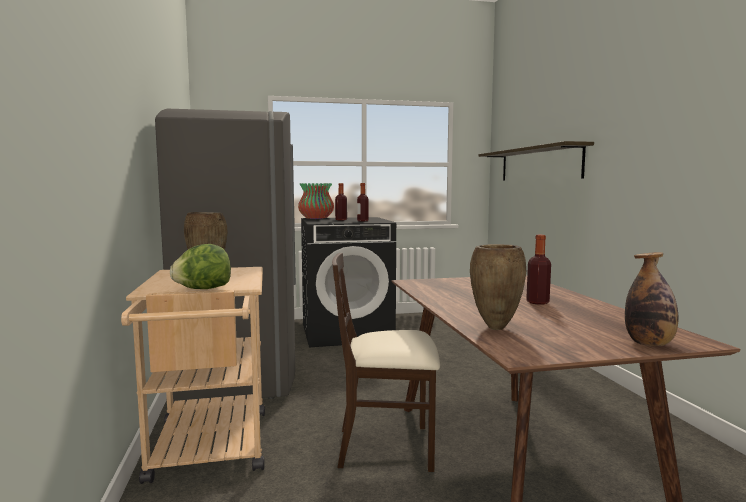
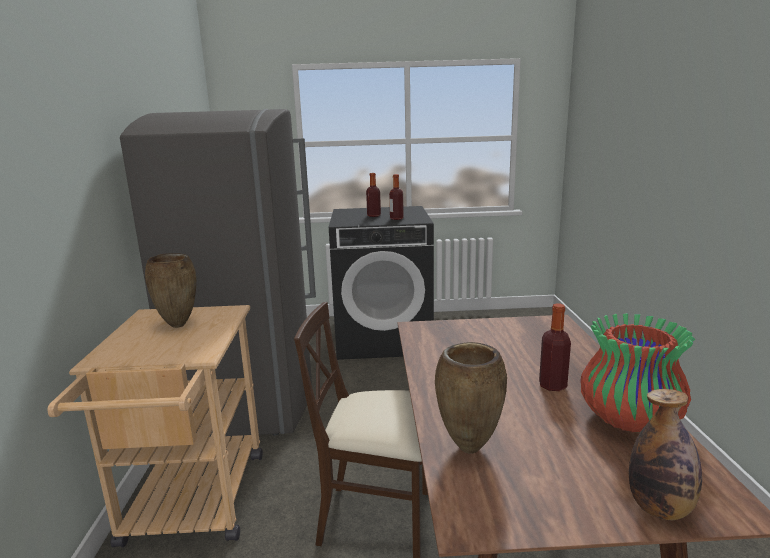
camera: 10 degrees right, 10 degrees up
lettuce [170,244,231,289] -> none
vase [298,183,334,219] -> vase moved to [580,313,695,432]
shelf [479,141,594,180] -> none

